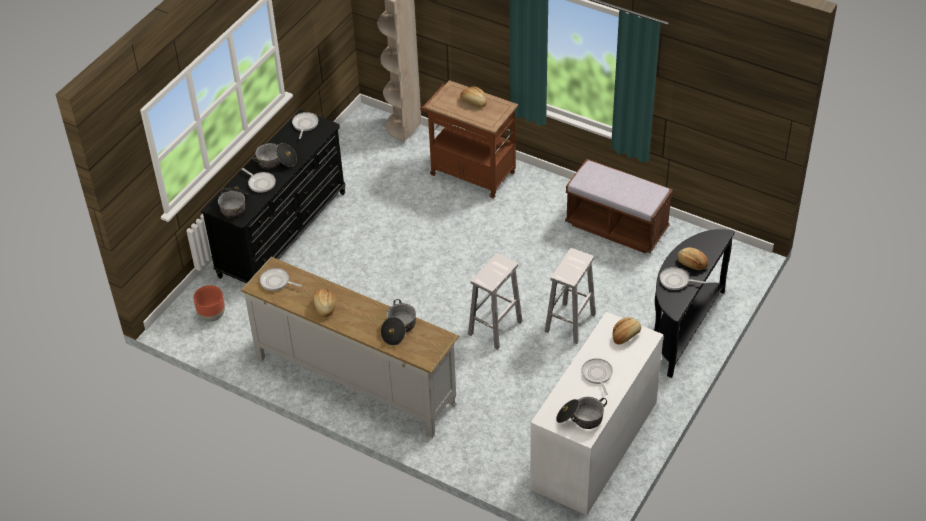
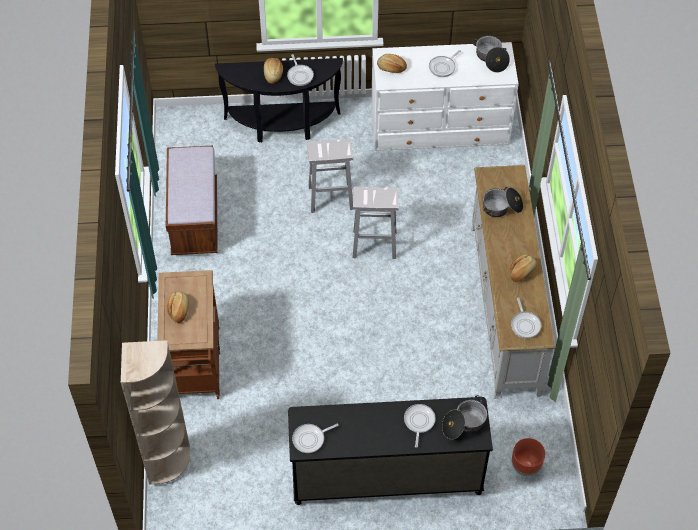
camera: 125 degrees left, 10 degrees up
cooking pot [252,143,297,169] -> none

